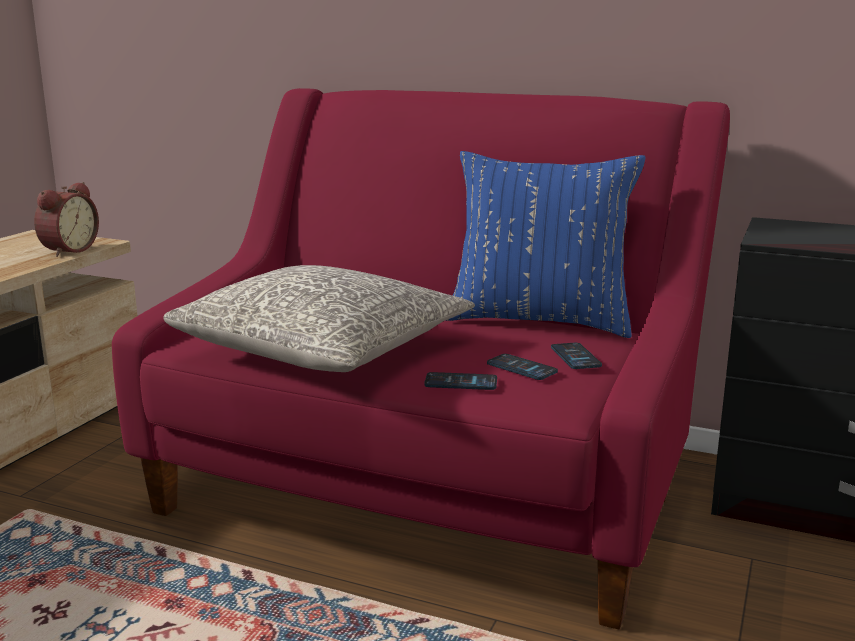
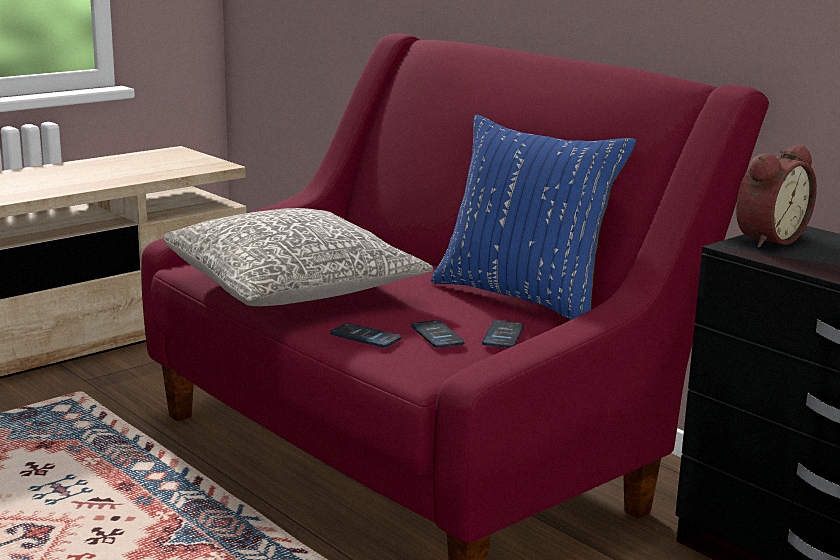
camera: 25 degrees right, 0 degrees up
alarm clock [34,182,99,257] -> alarm clock moved to [736,145,817,247]

